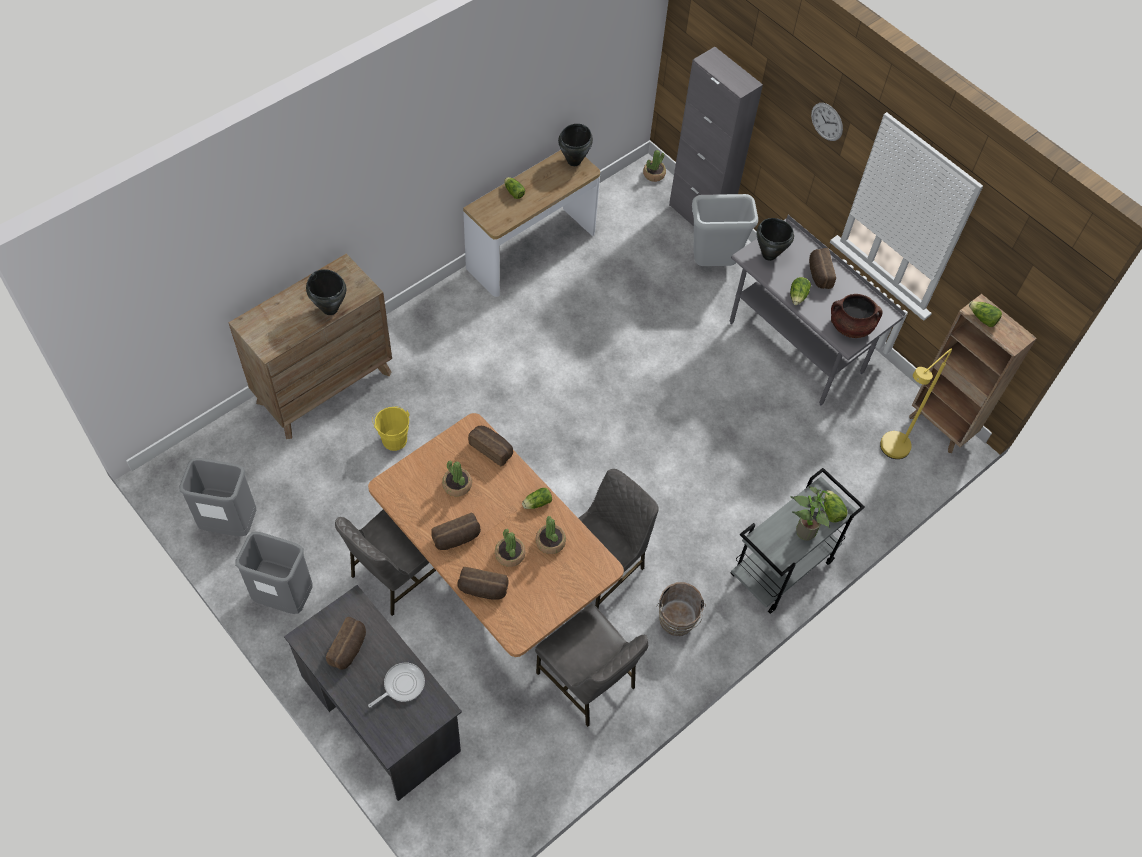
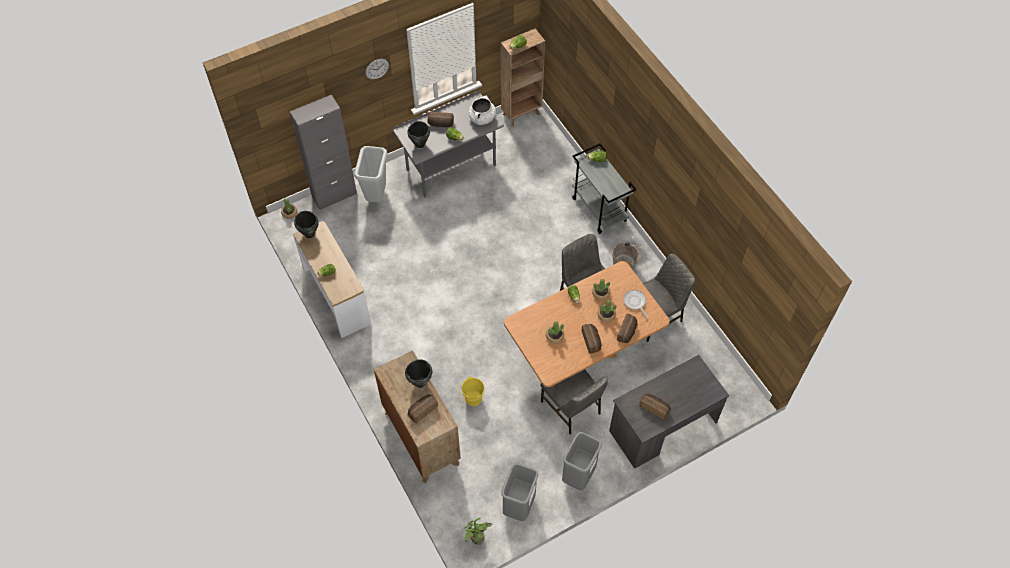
camera: 75 degrees left, 0 degrees up
frying pan [368,662,425,708] -> frying pan moved to [623,290,648,318]
bread [468,426,513,466] -> bread moved to [408,394,438,423]
potted plant [791,486,830,541] -> potted plant moved to [464,518,493,545]
brown cooking pot [831,294,882,338] -> white cooking pot [469,96,496,125]
yellow floor lamp [880,349,952,459] -> none

